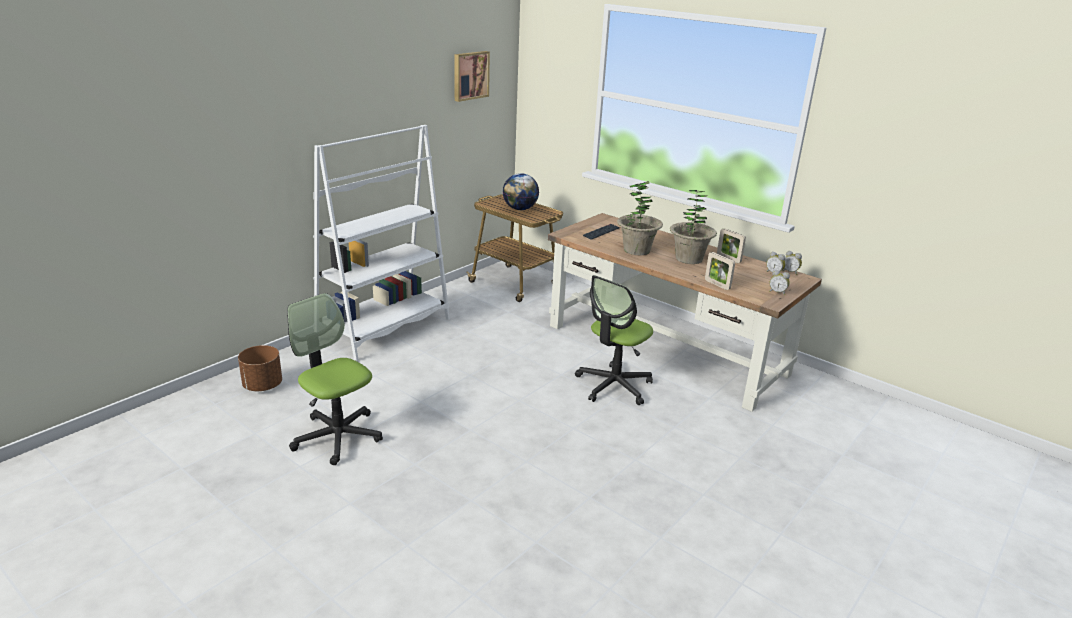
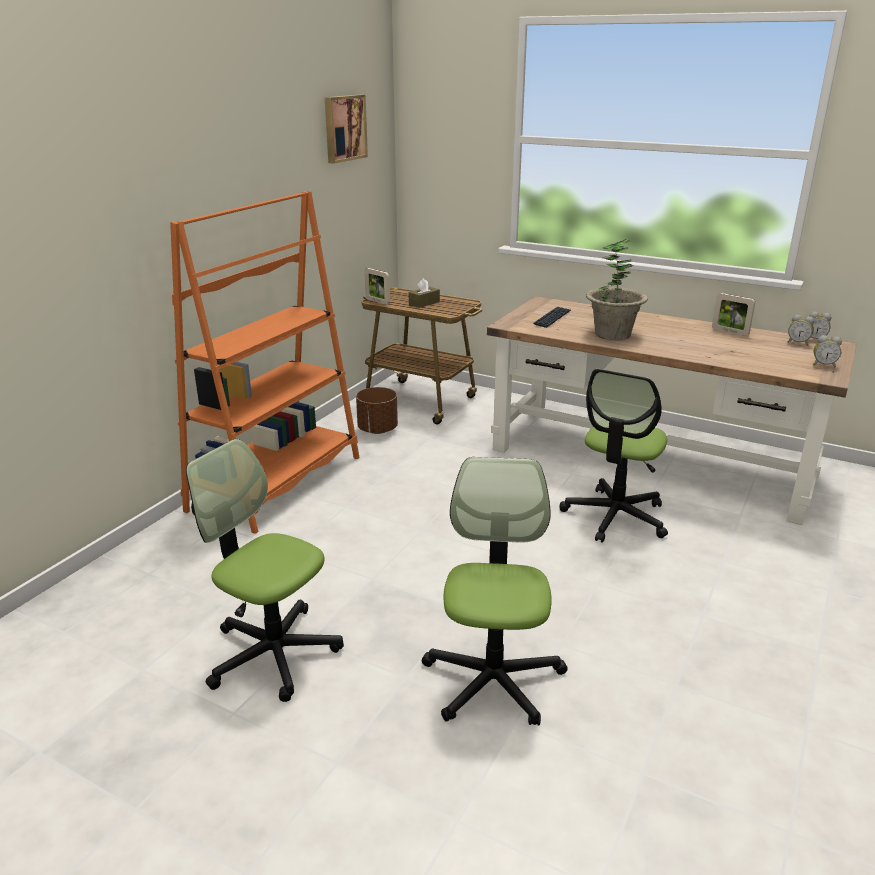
camera: 10 degrees left, 0 degrees up
brown planter [238,345,282,391] -> brown planter moved to [356,387,398,434]
white bookcase [313,125,450,361] -> orange bookcase [170,191,359,534]
globe [503,173,539,210] -> brown tissue box [409,278,440,308]
potted plant [670,190,717,264] -> none
picture frame [705,252,735,290] -> picture frame moved to [364,268,390,305]
none -> office chair [422,457,568,726]

